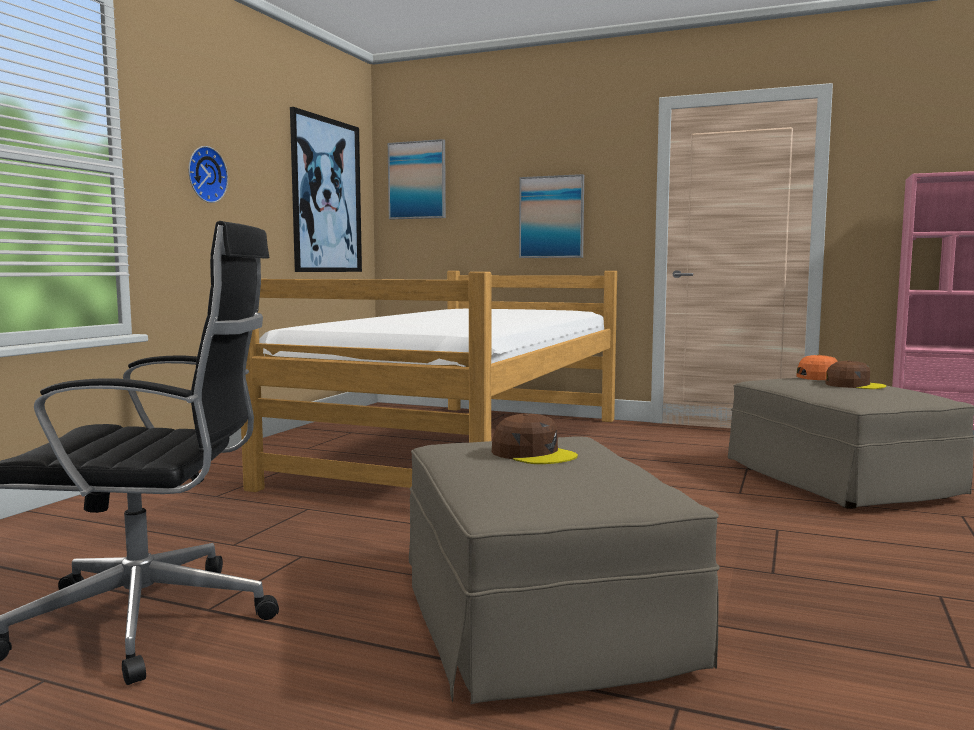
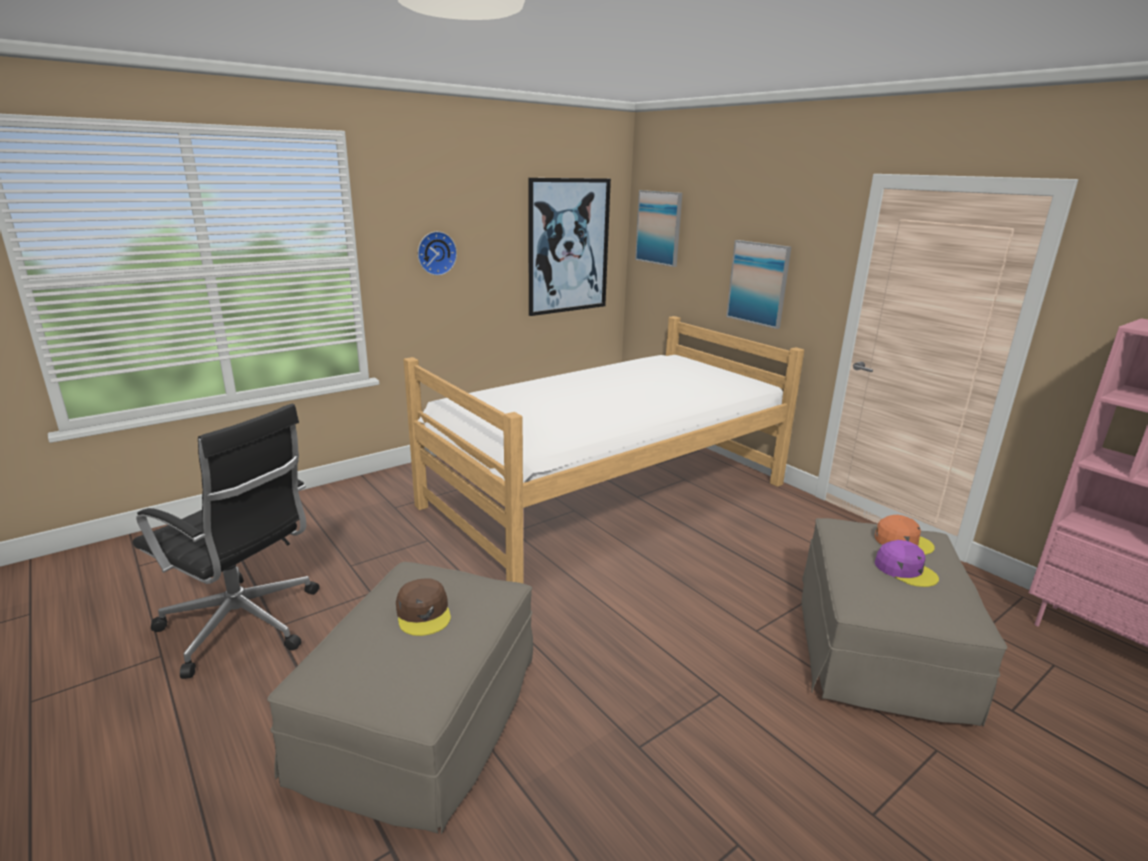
camera: 30 degrees right, 15 degrees up
brown cap [825,360,887,389] -> purple cap [875,540,939,587]

